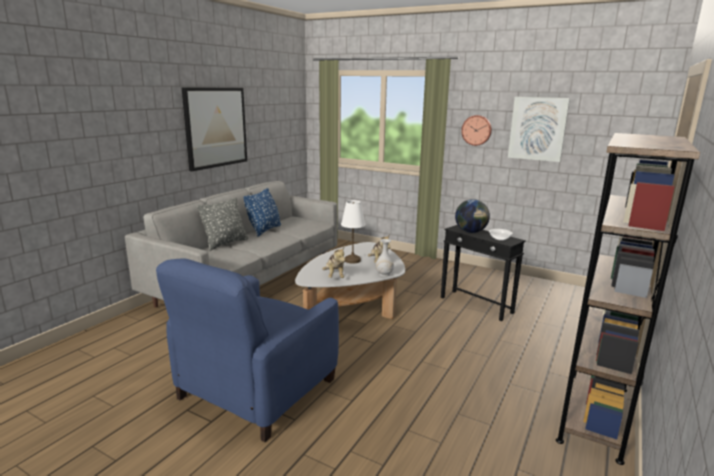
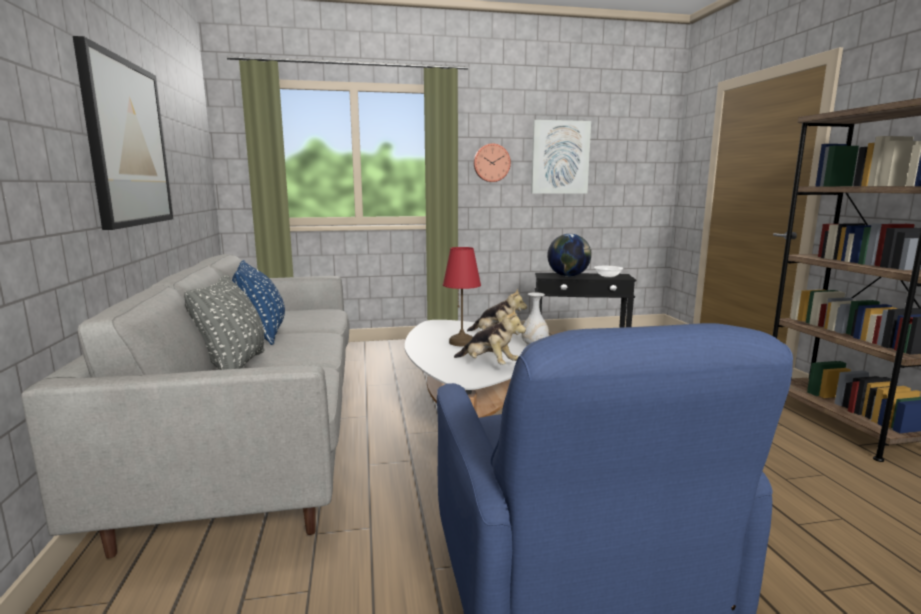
camera: 40 degrees left, 5 degrees down
white table lamp [341,200,365,263] -> red table lamp [443,247,481,346]

